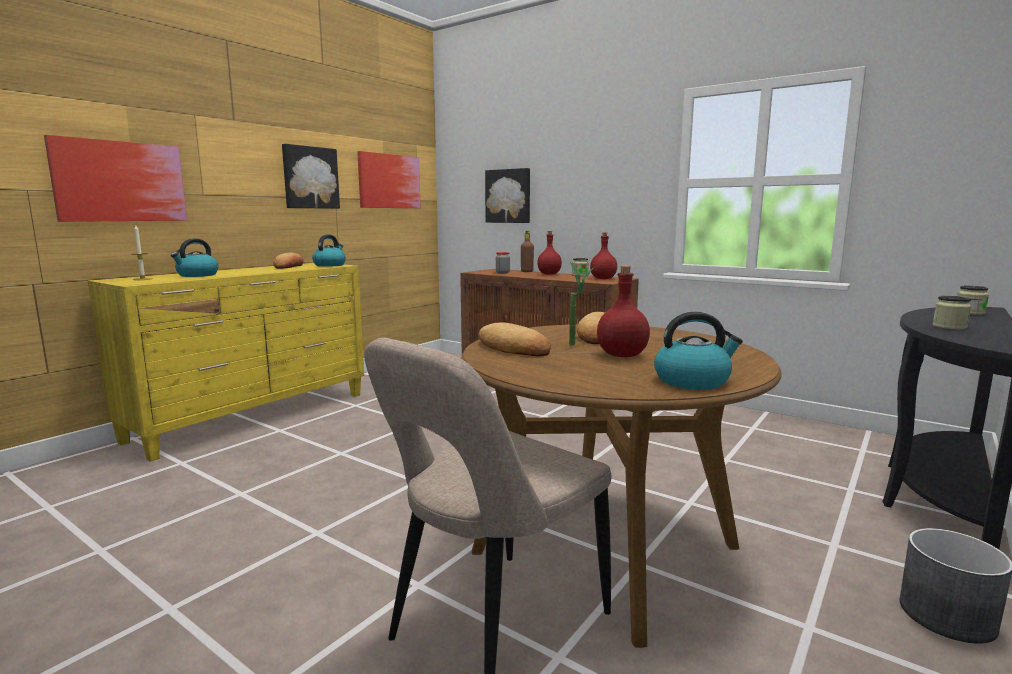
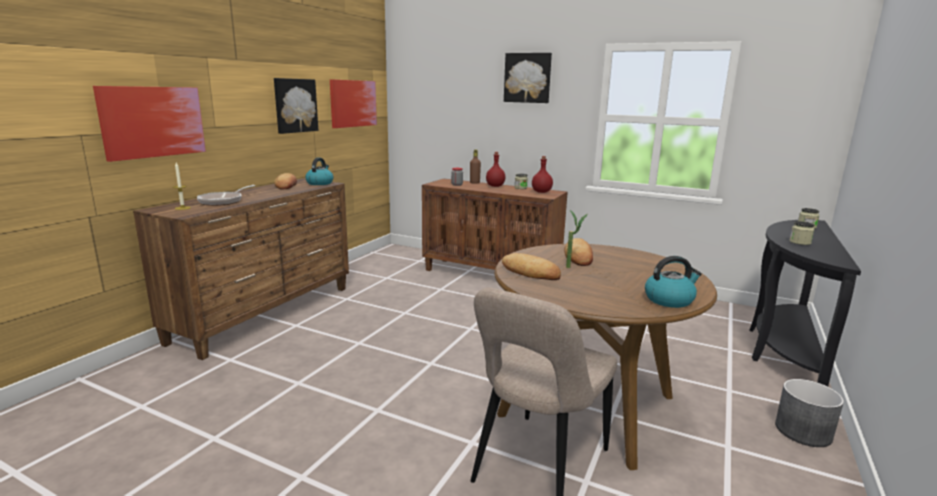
camera: 10 degrees left, 5 degrees up
yellow dresser [88,263,364,462] -> brown dresser [133,178,349,360]
kettle [171,239,219,277] -> frying pan [197,185,255,206]
picture [485,168,530,223] -> picture moved to [504,53,552,103]
red bottle [597,266,650,357] -> none

